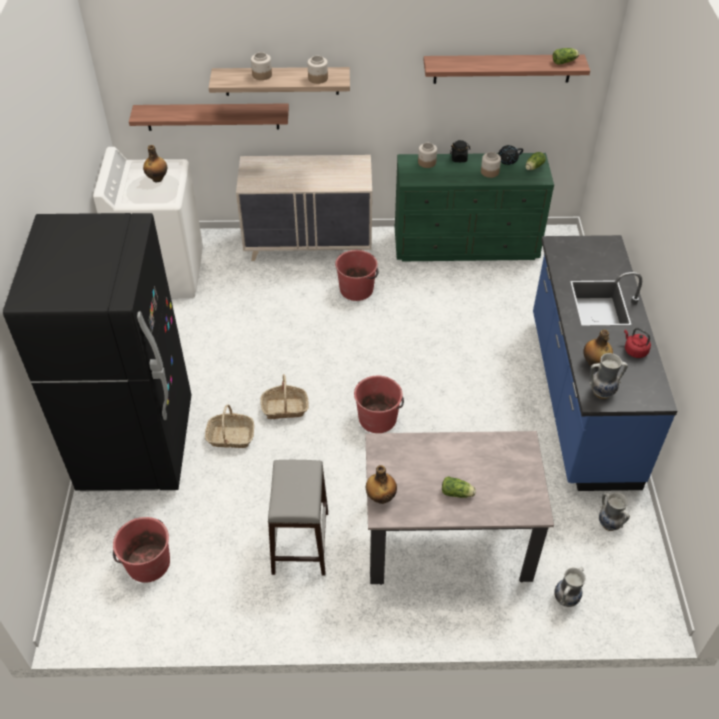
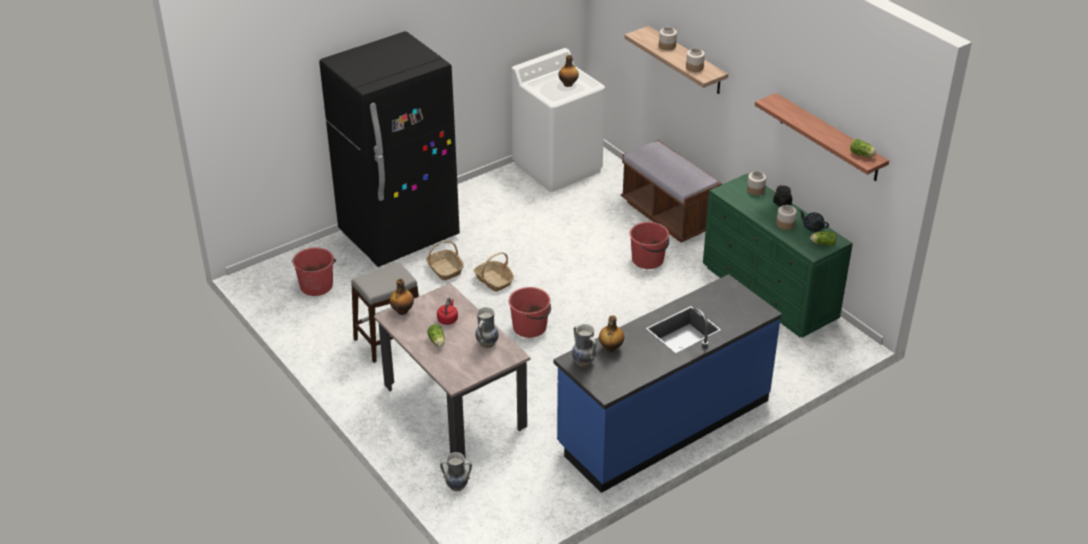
camera: 55 degrees right, 10 degrees down
shelf [129,103,289,131] -> none
beige dresser [236,155,372,261] -> brown bench [621,140,722,242]
vase [599,492,630,531] -> vase moved to [476,307,499,348]
red kettle [624,328,651,358] -> red kettle moved to [437,298,458,325]

